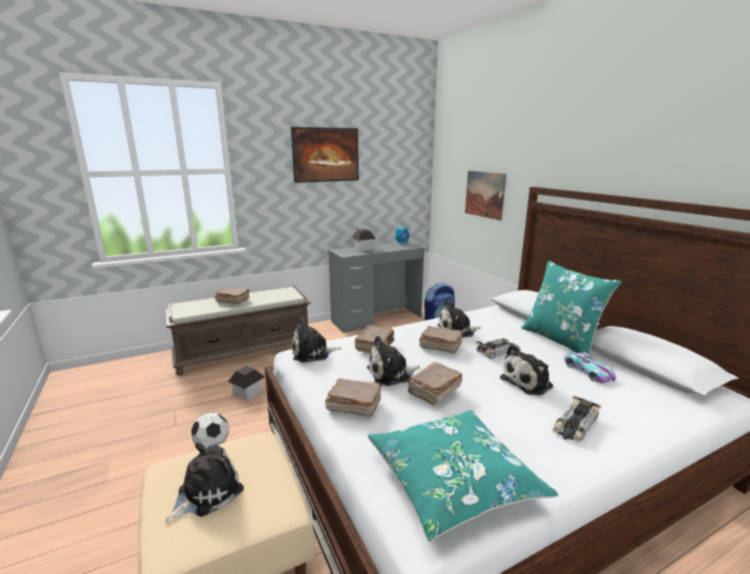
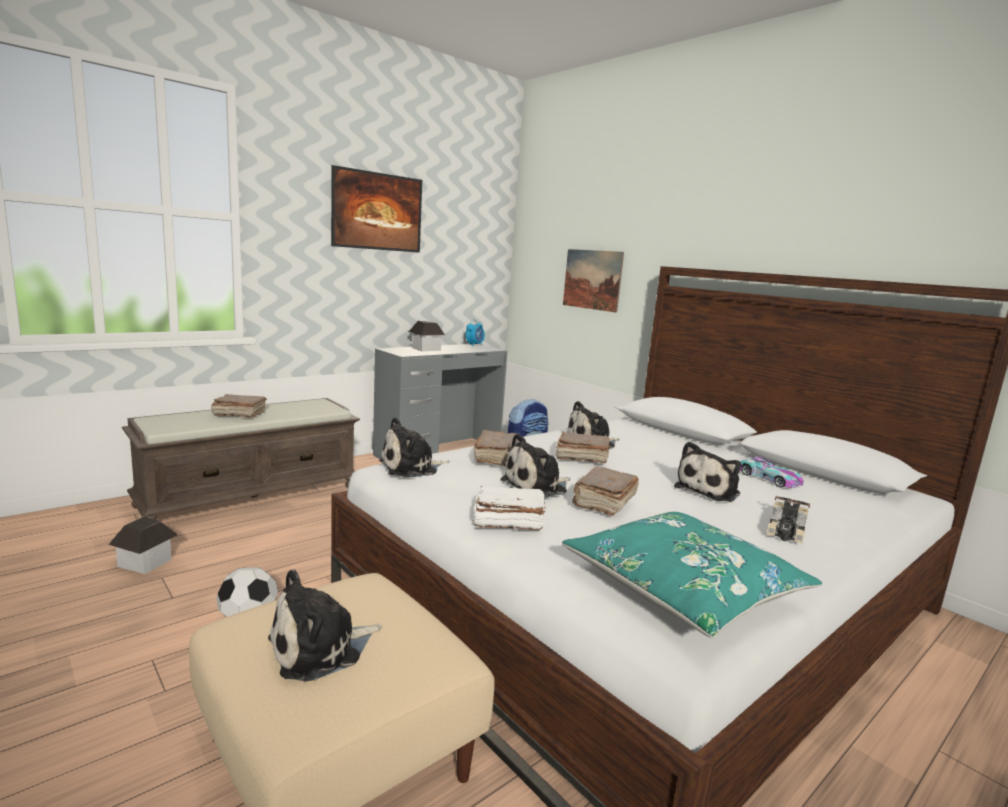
camera: 15 degrees left, 5 degrees down
plush toy [165,442,244,524] -> plush toy turned 150 degrees counterclockwise [268,569,382,682]
toy house [228,365,264,400] -> toy house moved to [108,516,178,574]
brown book [325,378,382,417] -> white book [473,486,545,530]
toy car [476,338,520,359] -> none
turquoise pillow [521,261,621,354] -> none

